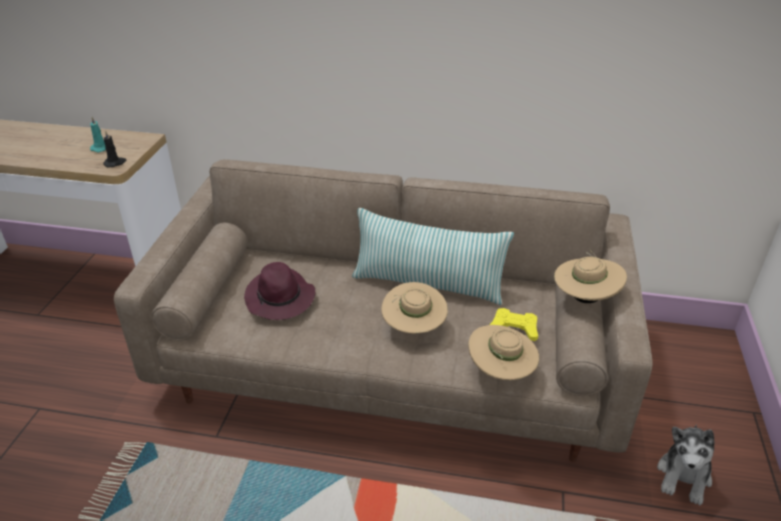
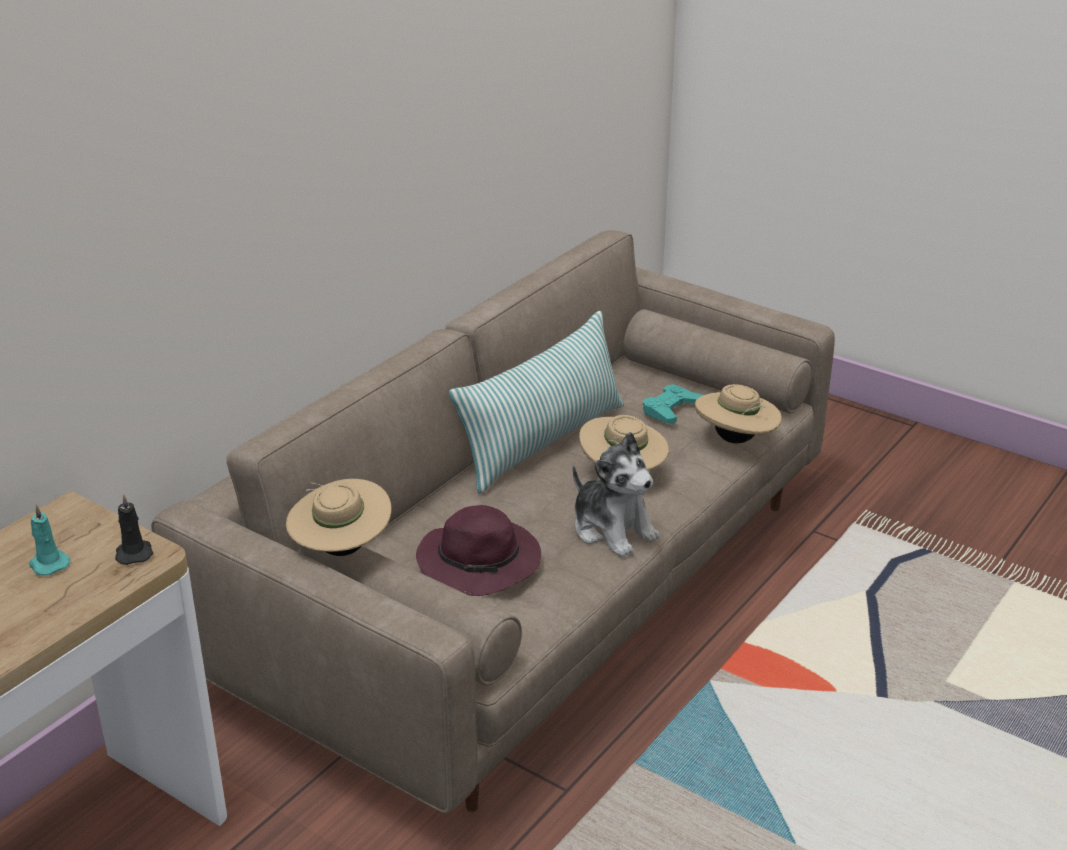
camera: 65 degrees left, 5 degrees down
yellow game controller [490,308,538,341] -> turquoise game controller [643,384,703,424]
beige hat [554,250,627,303] -> beige hat moved to [286,479,392,556]
plush toy [657,424,714,506] -> plush toy moved to [572,432,660,557]

